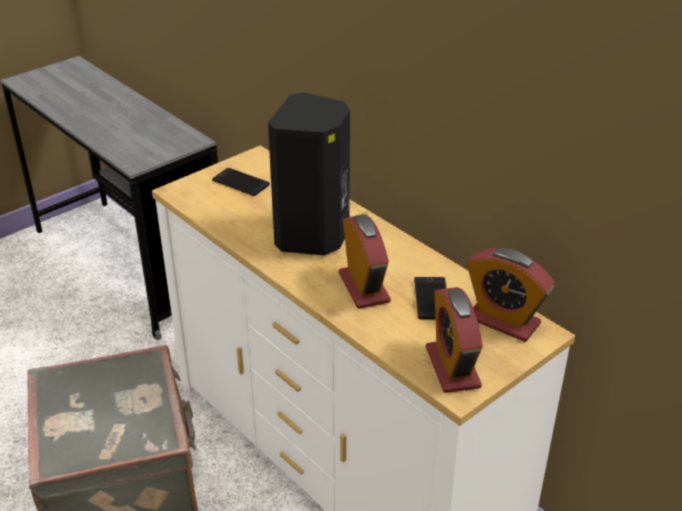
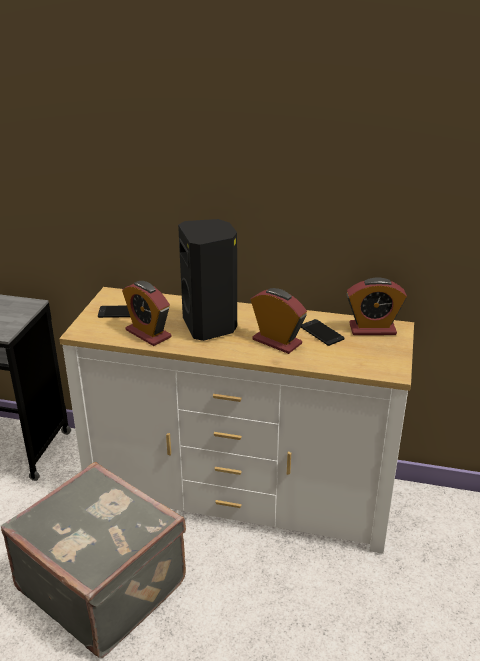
camera: 35 degrees left, 5 degrees down
alarm clock [426,287,483,393] -> alarm clock moved to [122,281,171,346]

